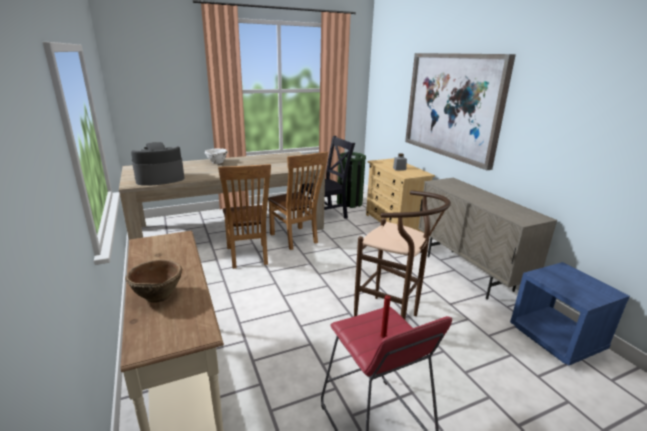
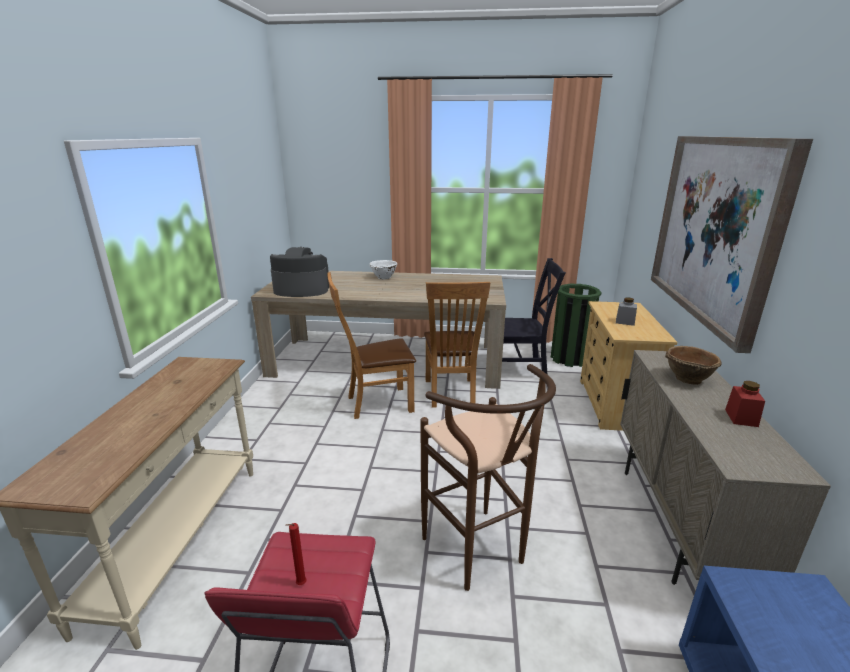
camera: 30 degrees right, 0 degrees up
brown bowl [125,259,182,303] -> brown bowl moved to [665,346,721,385]
brown chair [218,164,271,269] -> brown chair turned 60 degrees clockwise [327,272,416,419]
none -> red jar [725,381,765,427]

